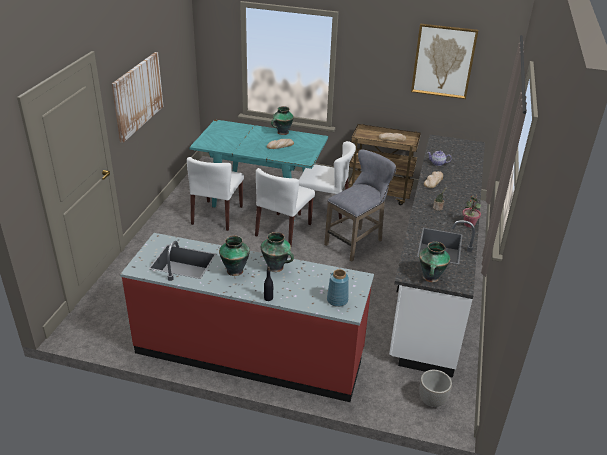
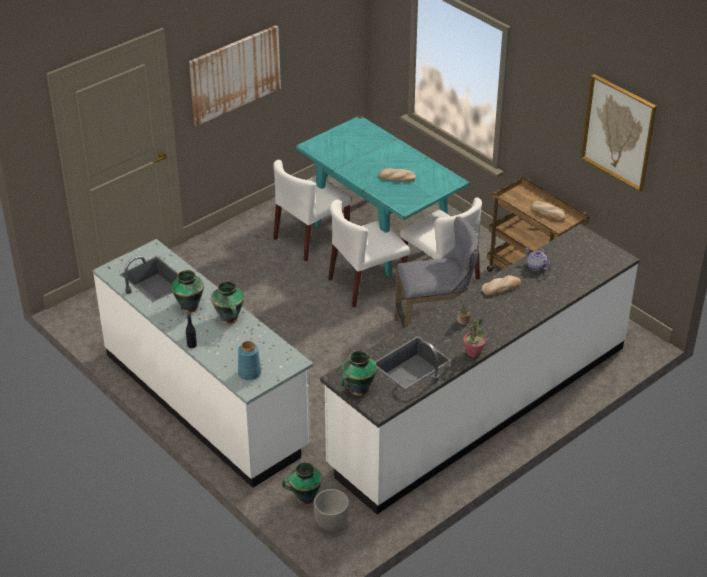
camera: 35 degrees right, 5 degrees up
red counter [120,233,374,402] -> white counter [92,239,314,488]
vase [271,106,294,135] -> vase moved to [282,462,322,504]

